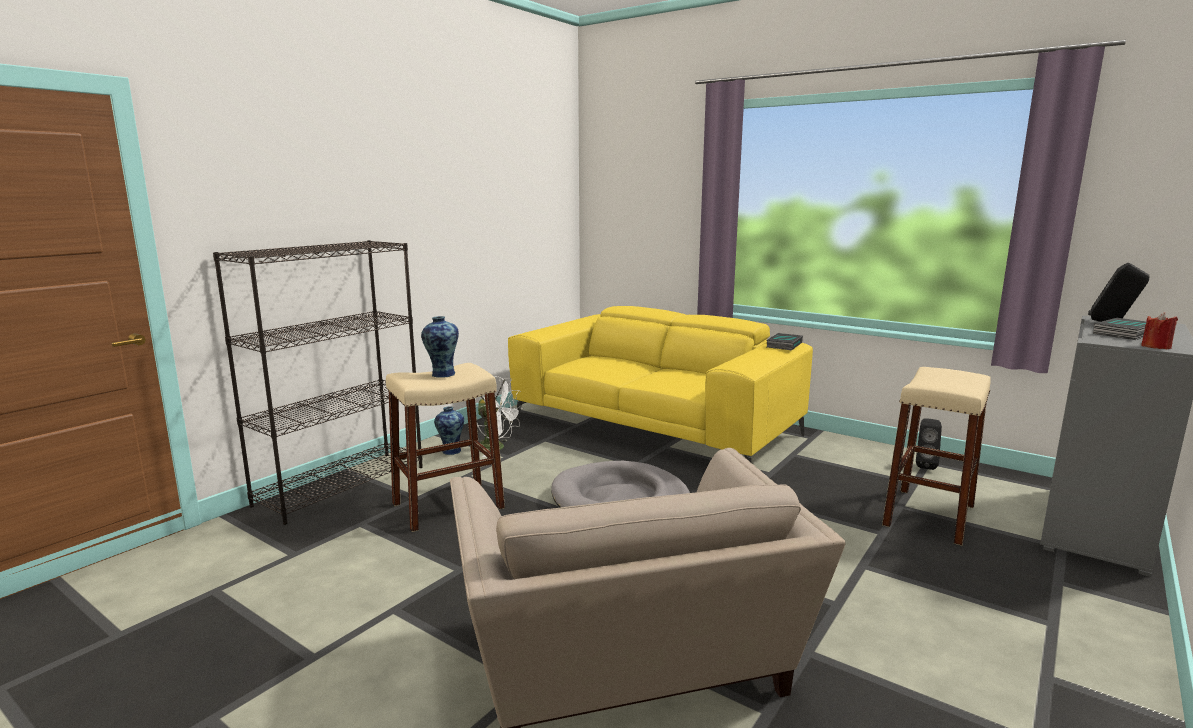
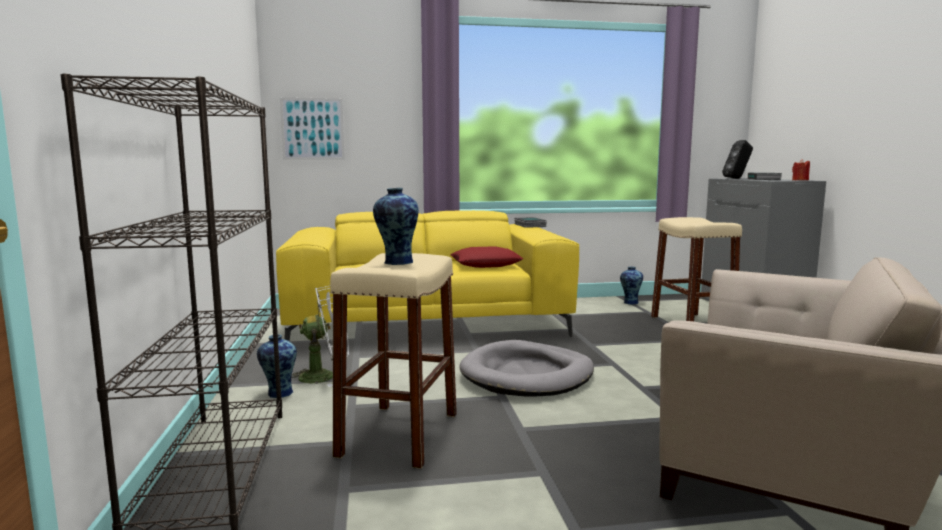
camera: 45 degrees left, 5 degrees down
black speaker [916,419,942,470] -> vase [620,267,643,305]
none -> picture [280,97,345,160]
none -> red pillow [450,246,523,268]

